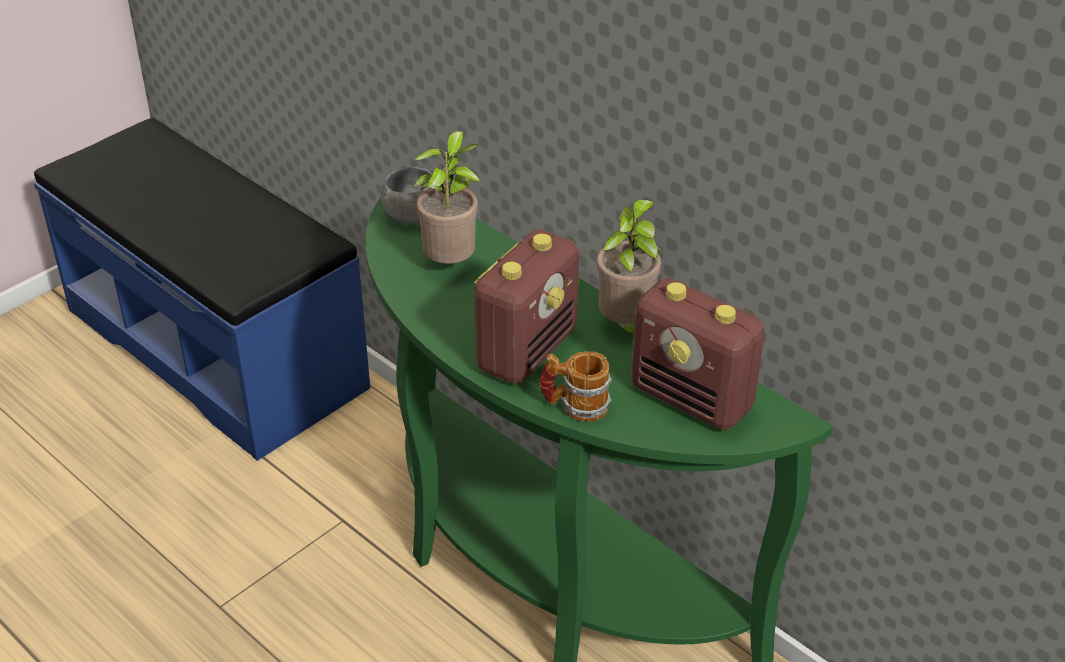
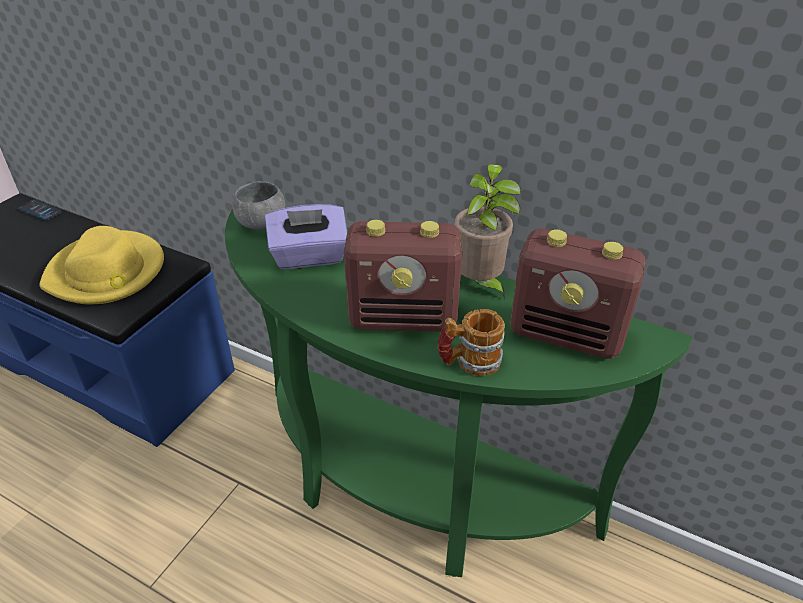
camera: 15 degrees left, 0 degrees up
potted plant [414,131,481,264] -> purple tissue box [265,204,347,269]
radio [474,229,579,384] -> radio turned 75 degrees clockwise [344,220,462,332]
none -> phone [18,199,62,221]
none -> yellow hat [39,226,164,304]

